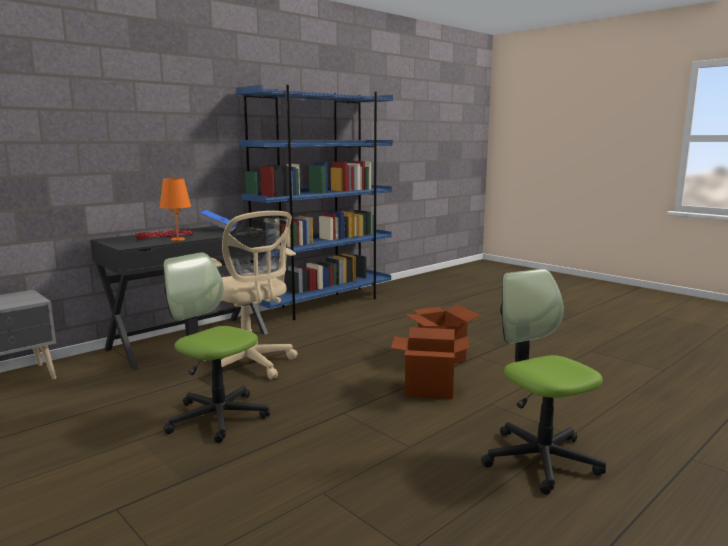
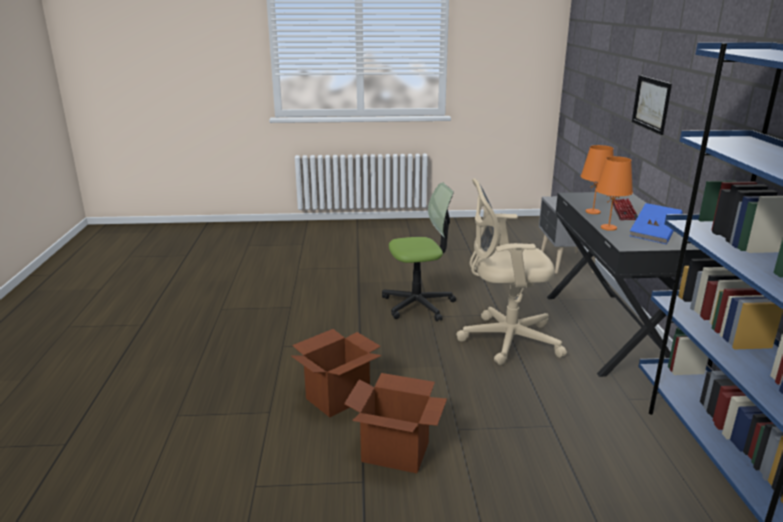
camera: 130 degrees right, 10 degrees up
office chair [481,269,606,494] -> none
none -> orange table lamp [596,156,633,231]
none -> picture [632,75,672,135]

